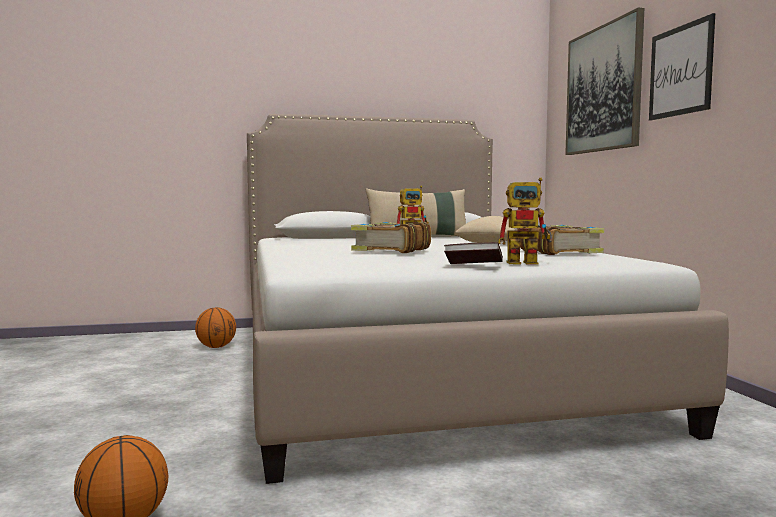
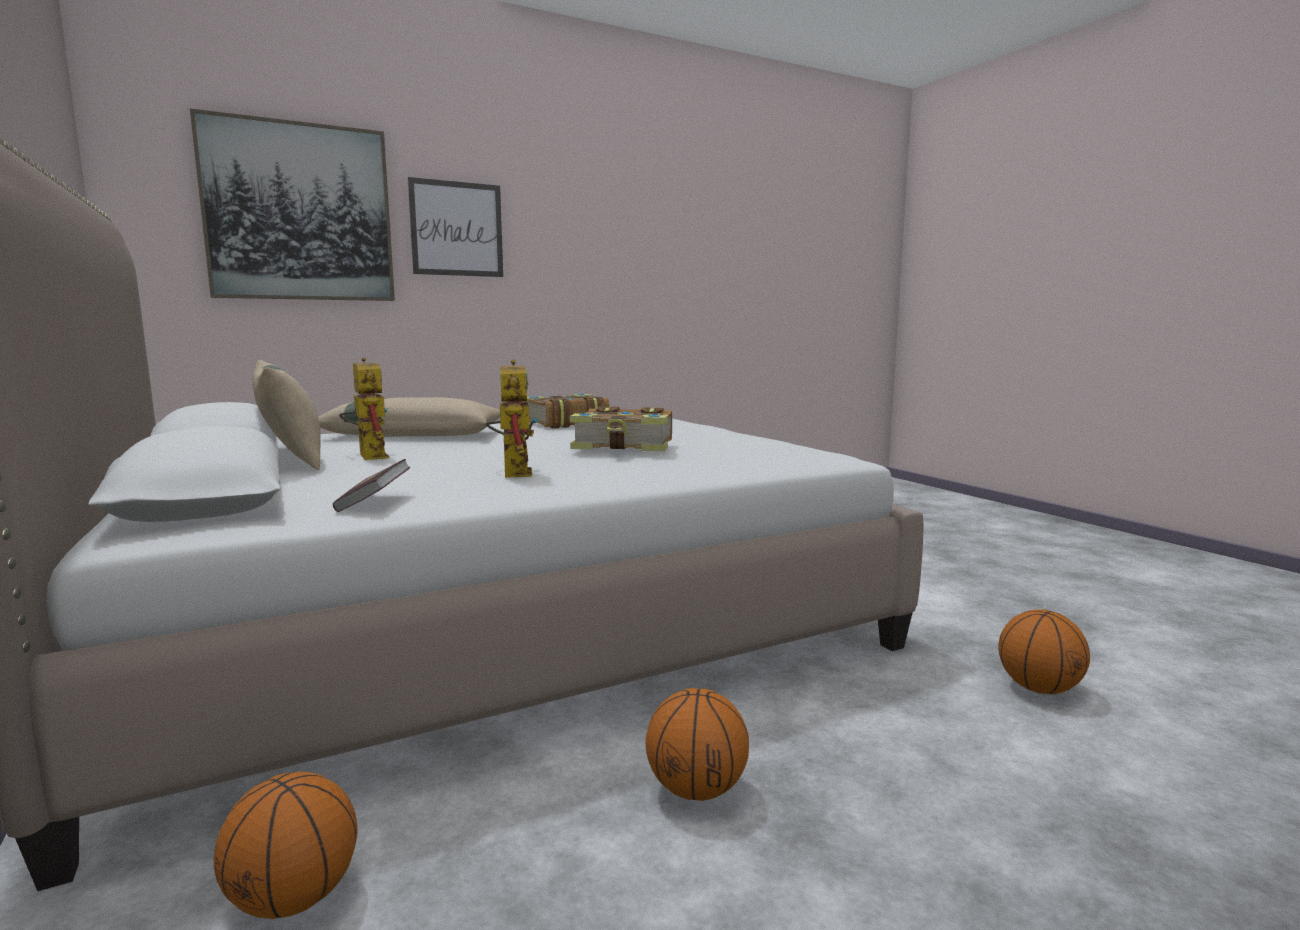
camera: 105 degrees left, 5 degrees up
book [444,242,503,264] -> book moved to [333,459,410,512]
toy robot [498,178,552,265] -> toy robot moved to [486,360,538,478]
none -> basketball [646,688,749,801]

